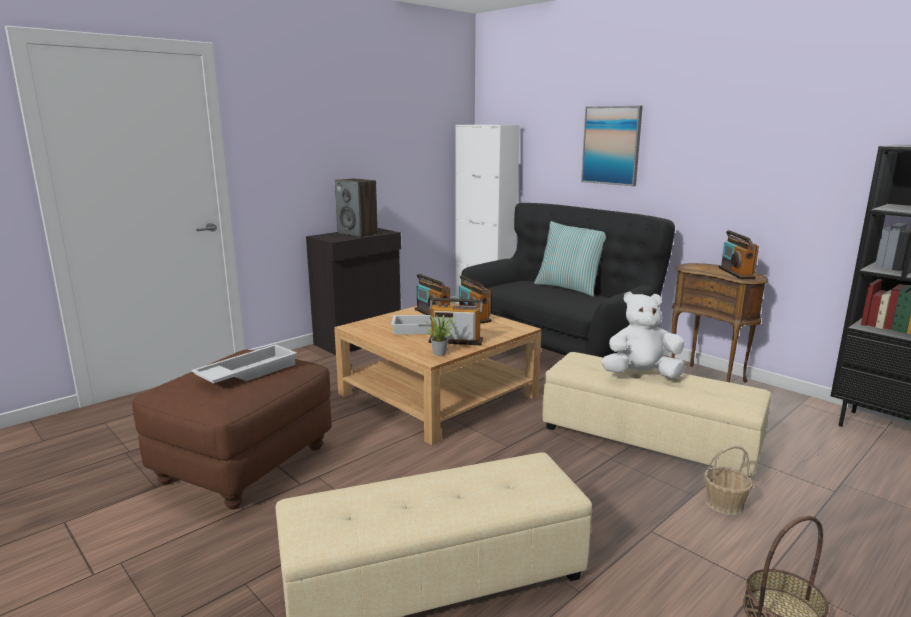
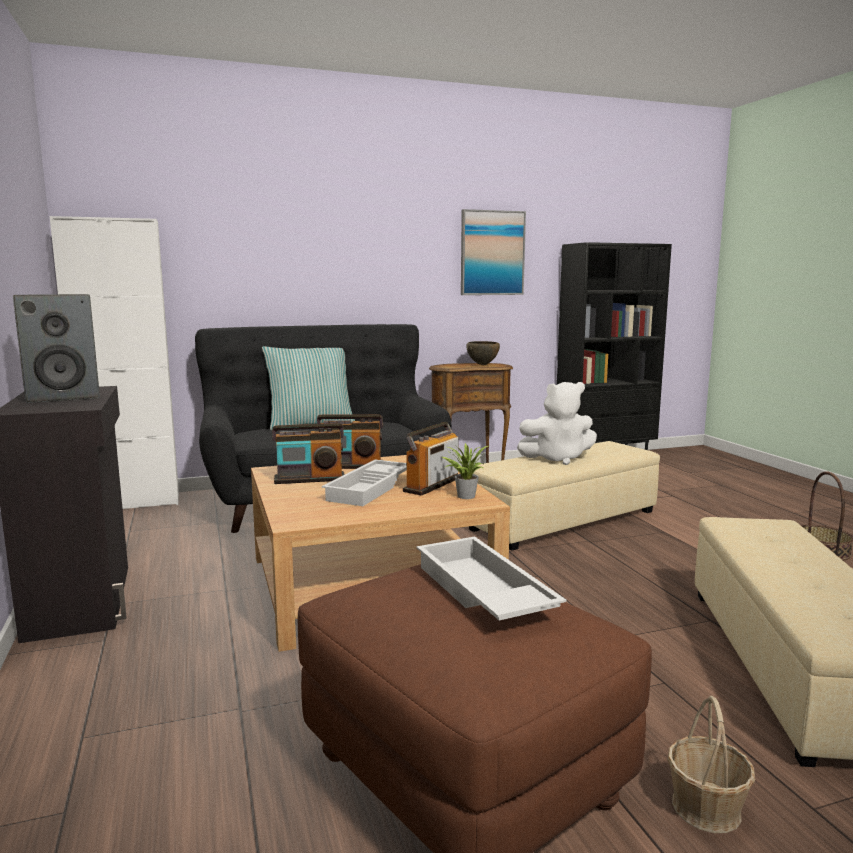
camera: 65 degrees left, 5 degrees down
picture [581,106,643,186] -> picture moved to [461,209,526,295]
white plush toy [602,292,685,379] -> white plush toy turned 120 degrees counterclockwise [517,382,597,465]
basket [704,445,753,515] -> basket moved to [668,695,755,833]
radio [718,230,759,279] -> brown bowl [467,341,500,365]

